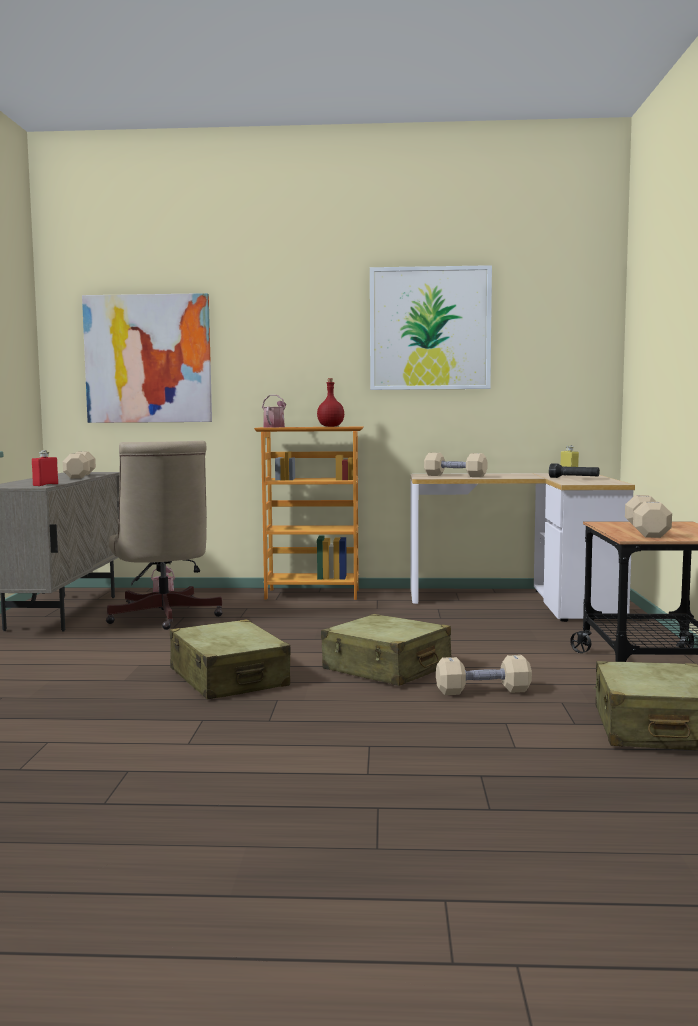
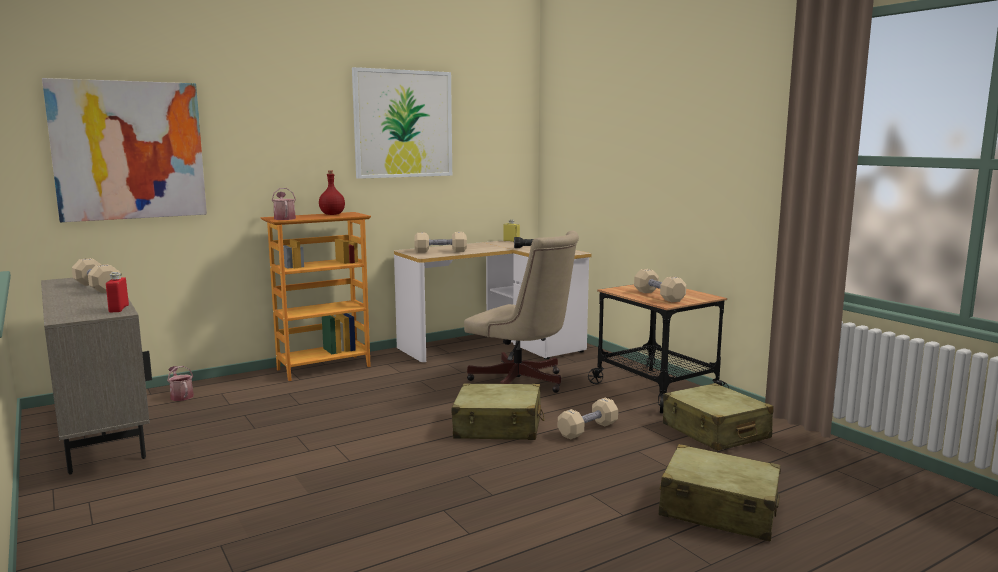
camera: 35 degrees left, 5 degrees up
beige office chair [106,441,223,630] -> beige office chair moved to [464,231,579,393]
beige suitcase [170,619,291,699] -> beige suitcase moved to [659,444,781,541]

